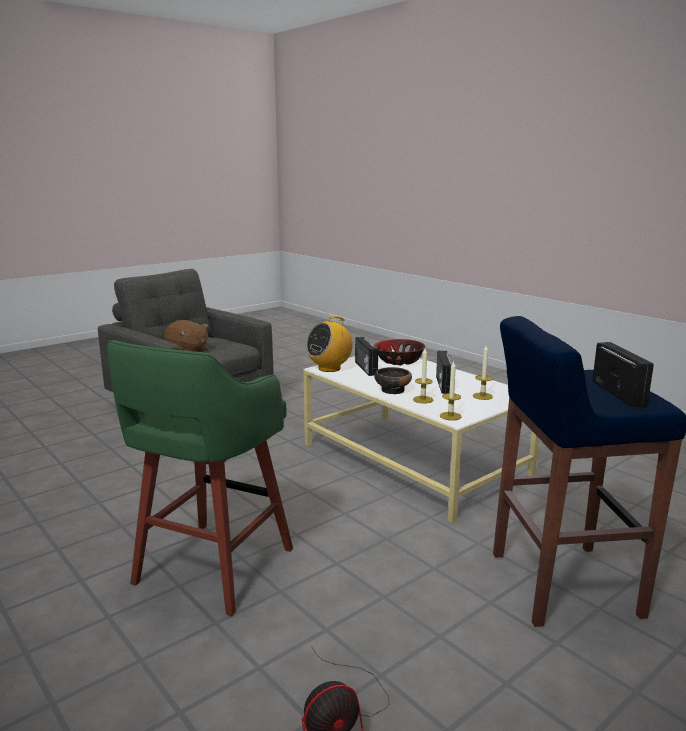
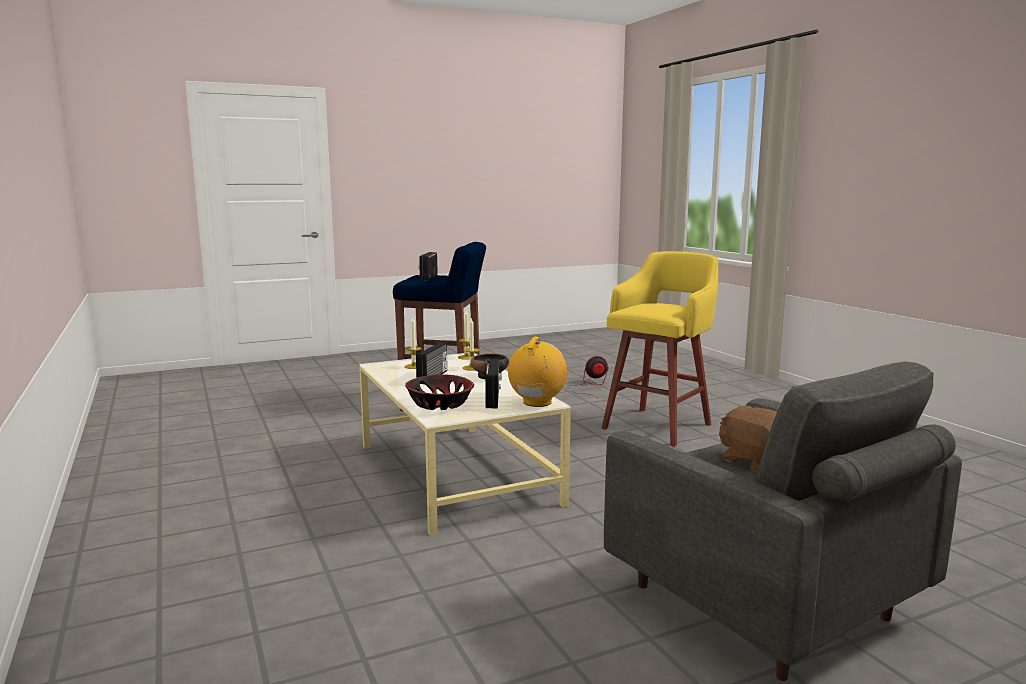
camera: 165 degrees left, 5 degrees down
green stool [107,340,293,616] -> yellow stool [601,251,718,447]
radio [306,316,353,372] -> radio turned 45 degrees counterclockwise [508,336,568,407]

